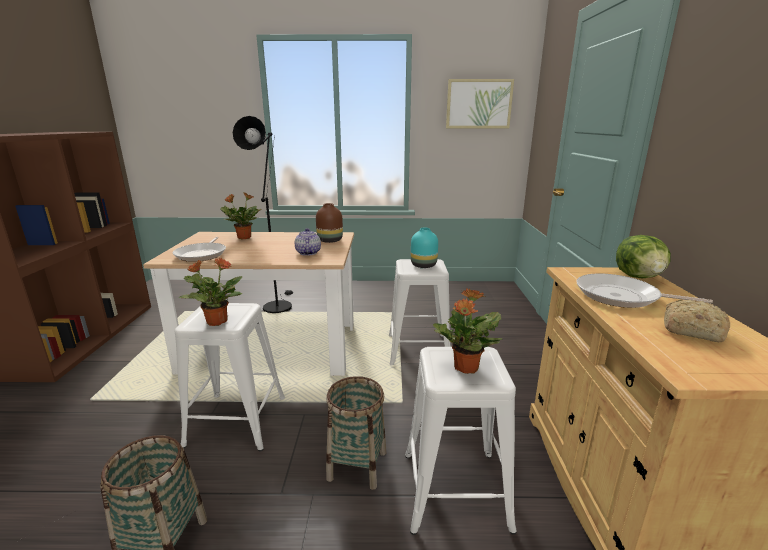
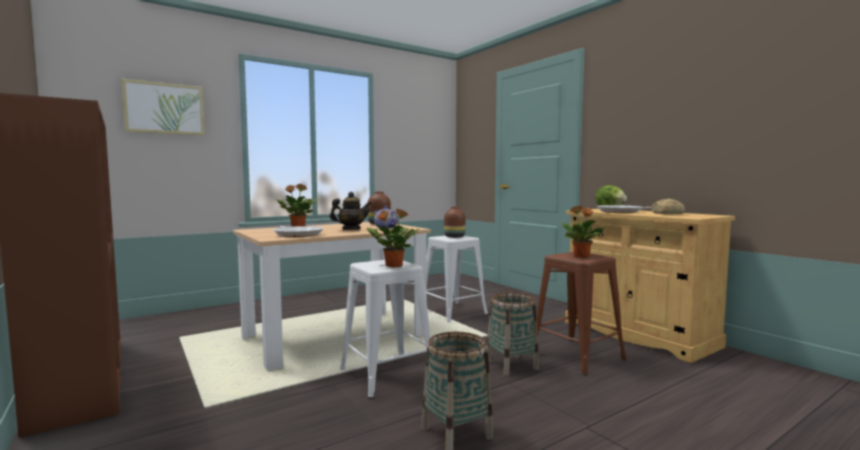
camera: 35 degrees left, 15 degrees down
black floor lamp [233,116,293,313] -> none
white stool [405,347,516,535] -> brown stool [530,252,627,376]
turquoise vase [411,228,438,268] -> brown vase [444,207,466,238]
picture [446,79,514,128] -> picture moved to [122,79,205,136]
none -> teapot [330,192,372,230]

